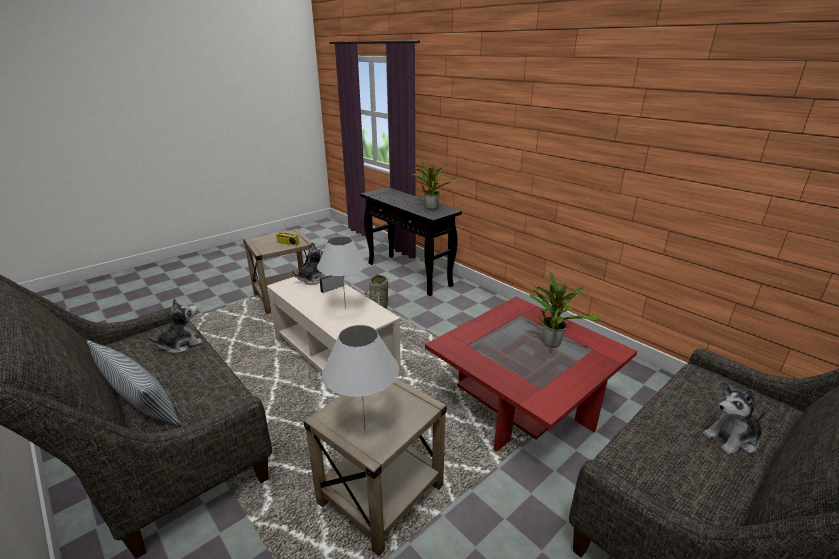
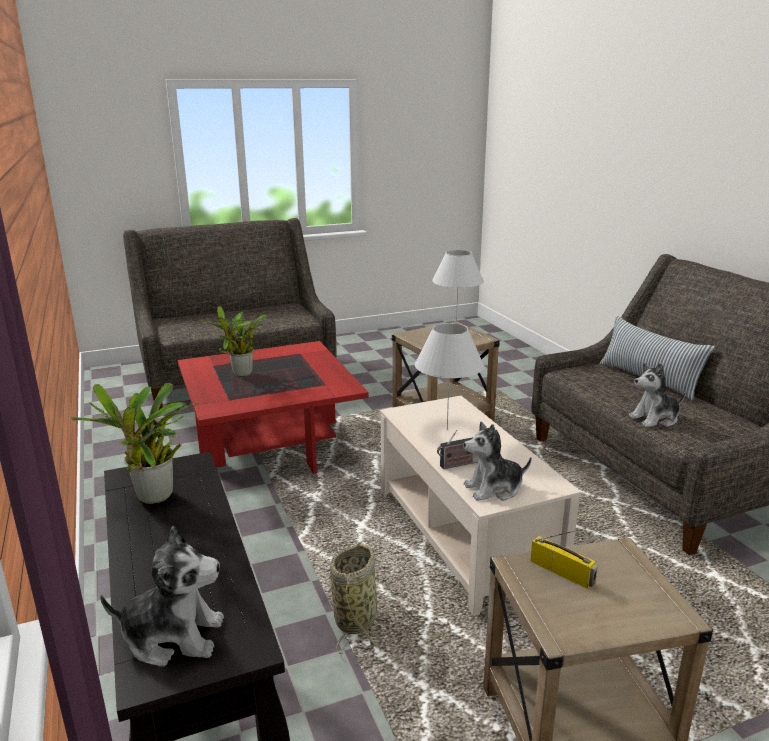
camera: 160 degrees left, 5 degrees down
plush toy [703,382,766,455] -> plush toy moved to [100,526,224,667]

